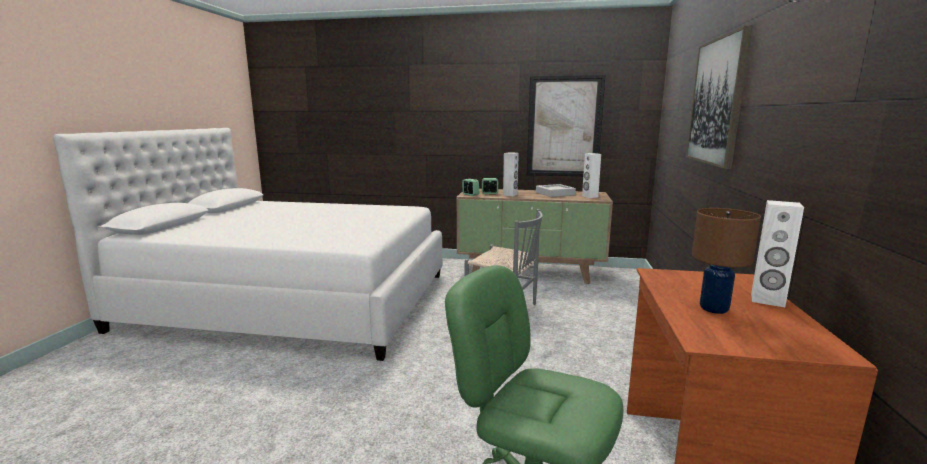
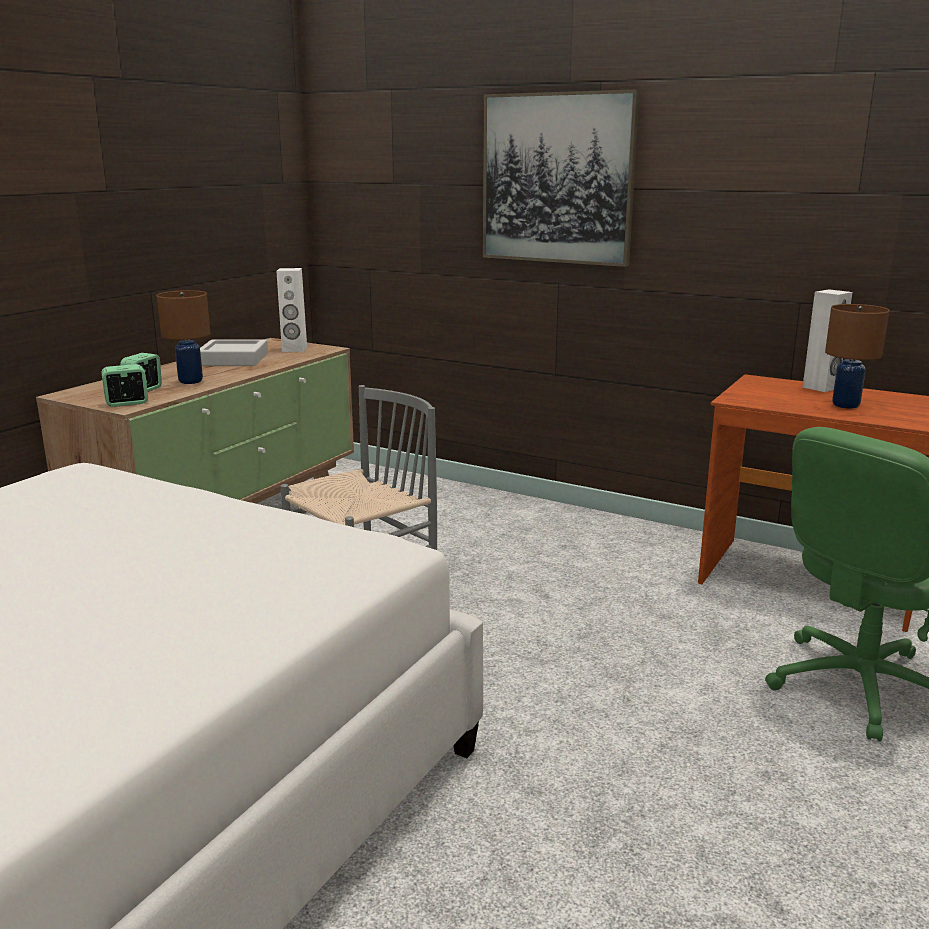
camera: 70 degrees left, 5 degrees up
white speaker [503,152,519,196] -> brown table lamp [157,290,211,384]
picture [527,75,605,176] -> none

